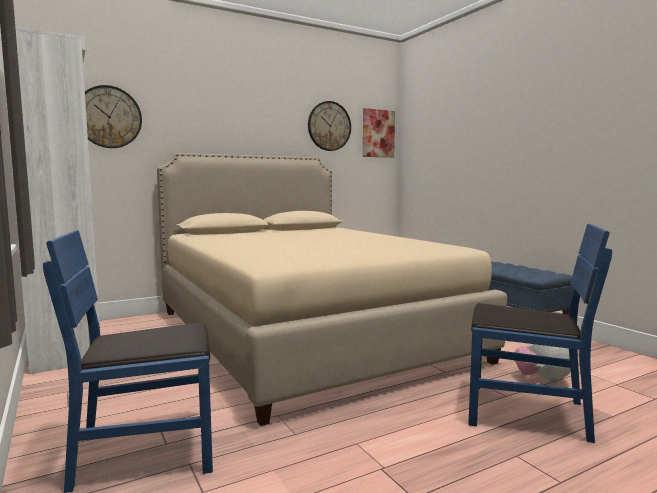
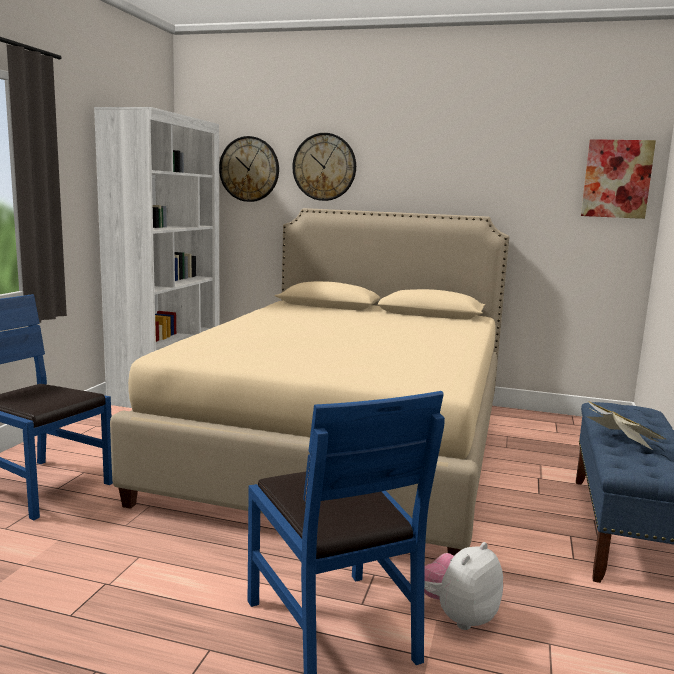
camera: 45 degrees right, 5 degrees up
wall clock [308,101,351,151] -> wall clock moved to [293,133,356,201]
none -> book [586,401,666,449]

